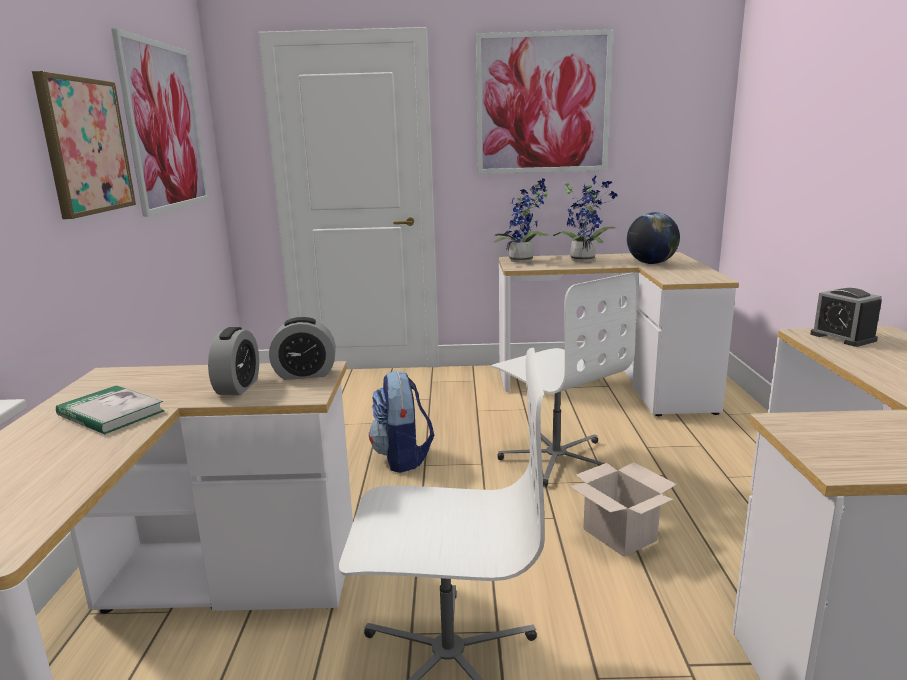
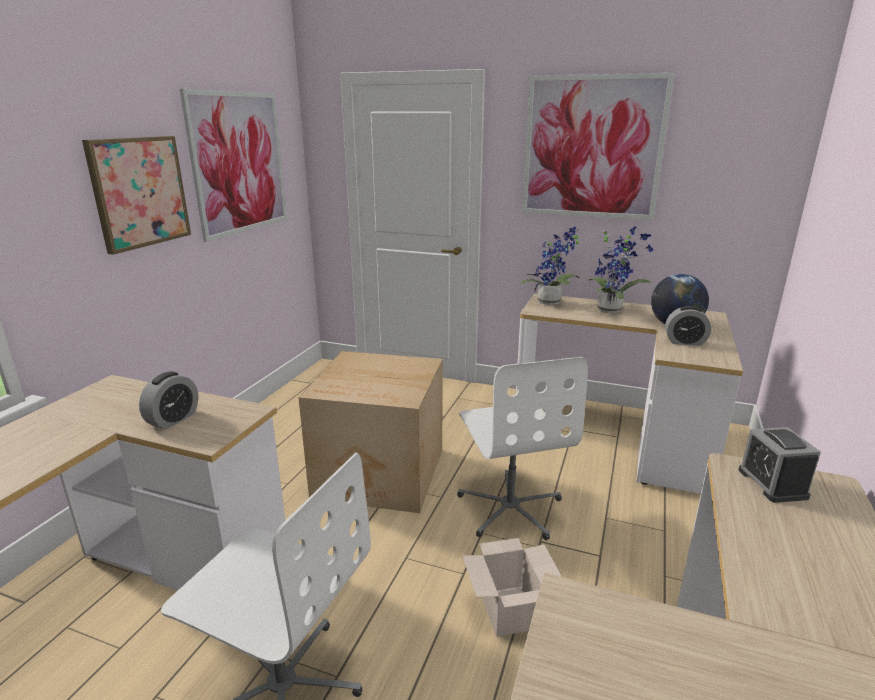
camera: 20 degrees right, 5 degrees up
book [56,385,165,434] -> none
alarm clock [269,317,336,380] -> alarm clock moved to [665,306,711,346]
backpack [369,370,434,473] -> cardboard box [298,351,443,513]

